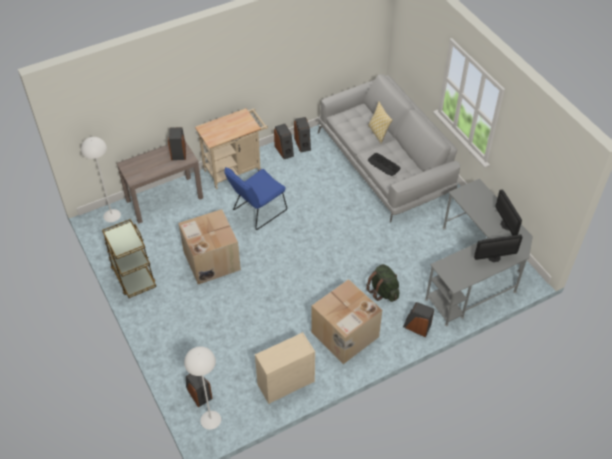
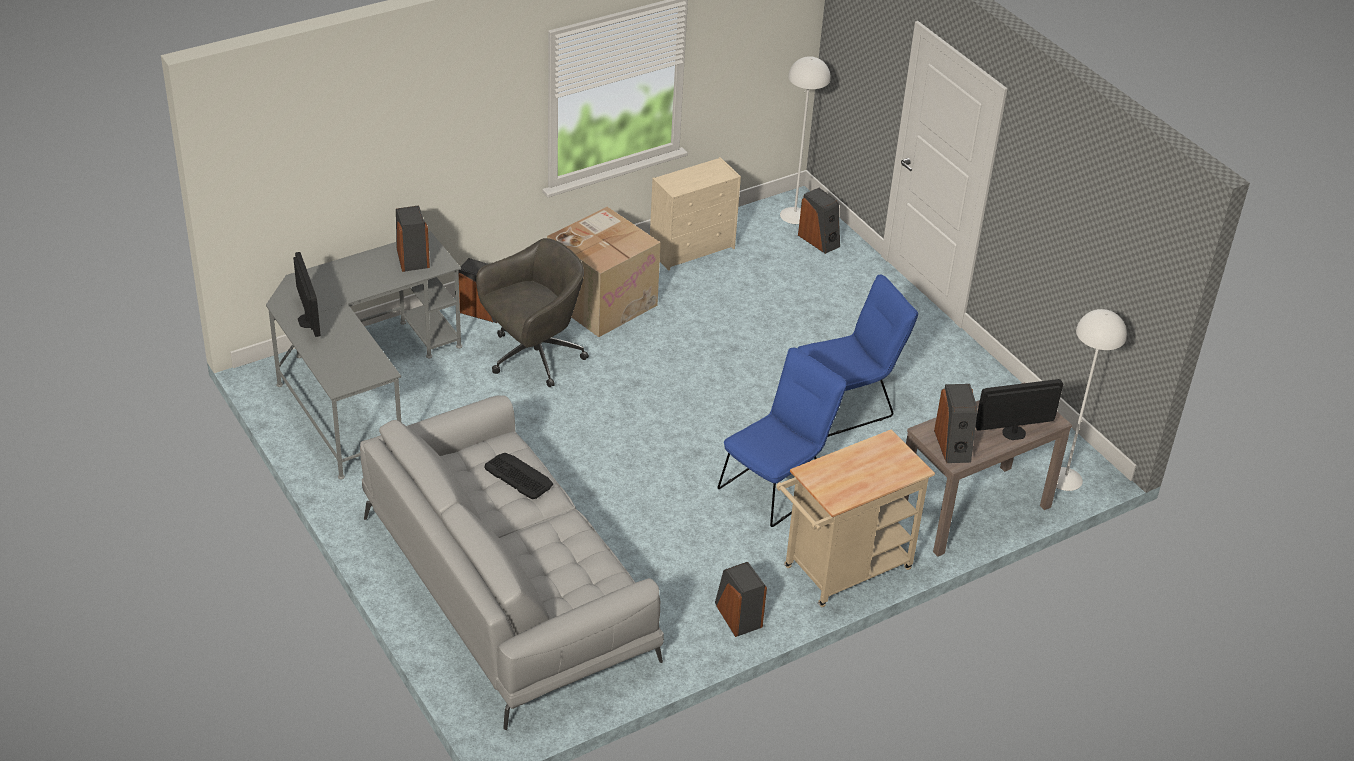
camera: 175 degrees right, 10 degrees down
brown cart [102,219,156,298] -> none
cardboard box [178,209,241,284] -> blue chair [797,275,918,437]
speaker [294,117,311,152] -> speaker moved to [396,205,430,272]
green backpack [366,264,399,302] -> grey office chair [476,238,589,387]
pillow [368,101,393,144] -> none
monitor [474,234,522,262] -> monitor moved to [976,379,1063,440]

